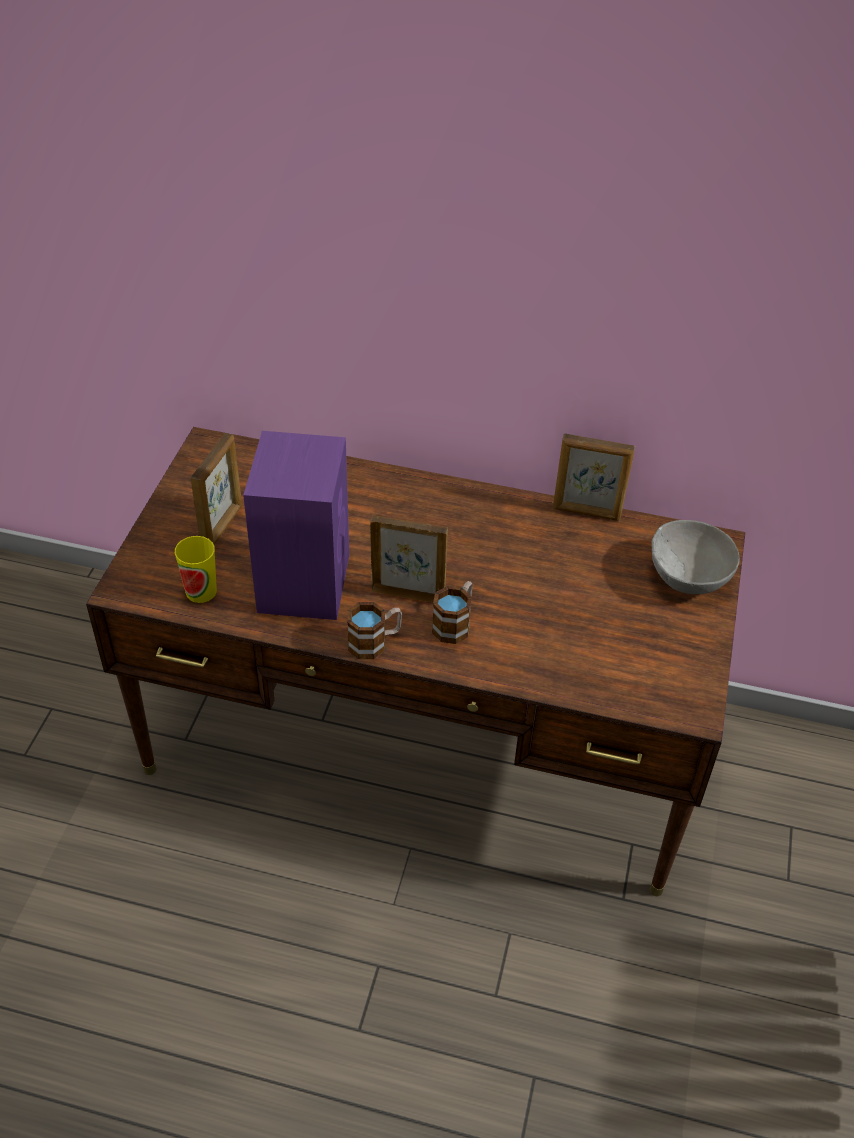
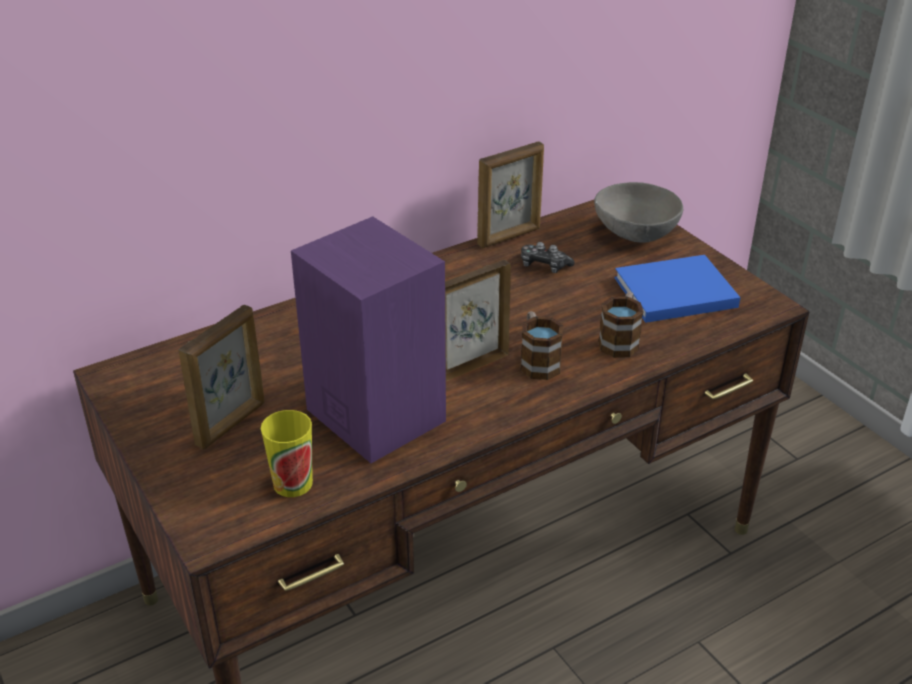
camera: 45 degrees left, 10 degrees down
picture frame [191,433,242,545] -> picture frame turned 60 degrees clockwise [179,305,265,450]
mug [347,602,402,659] -> mug moved to [598,292,644,358]
none -> game controller [521,242,575,273]
none -> blue book [614,255,741,323]

